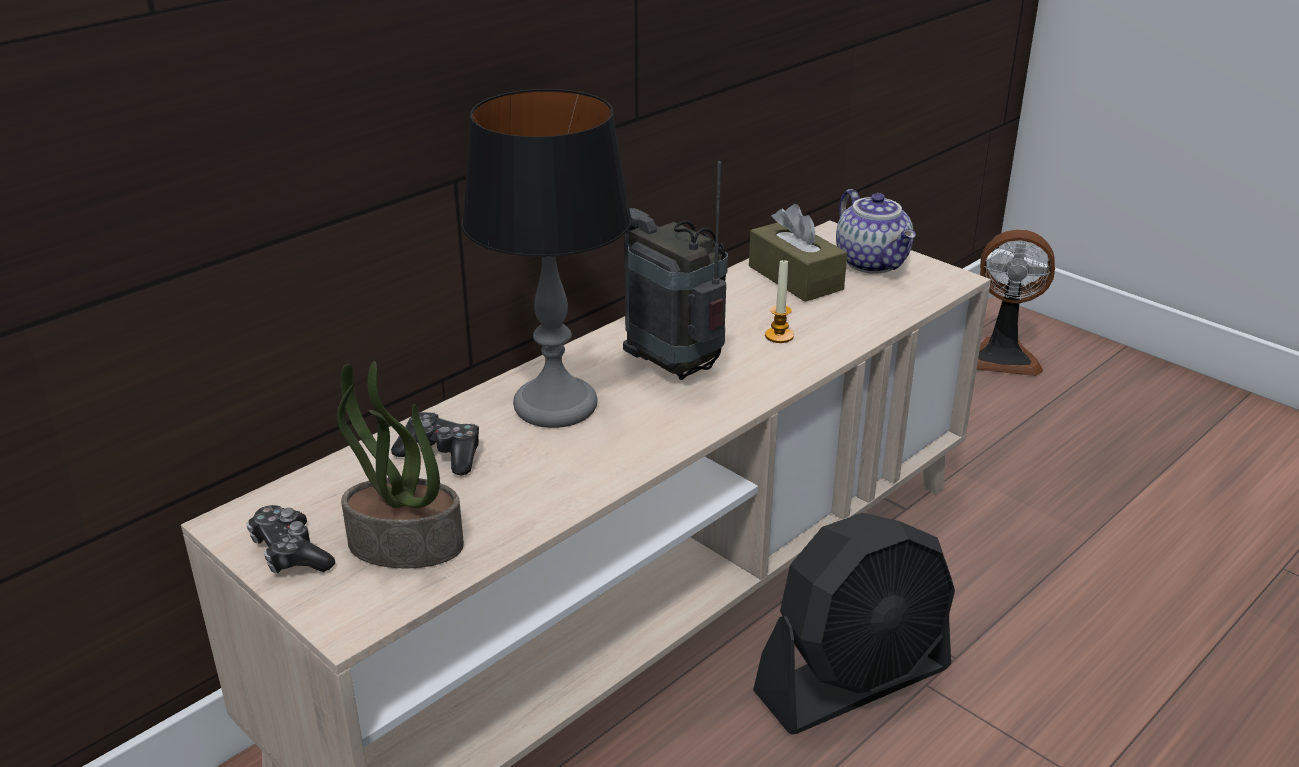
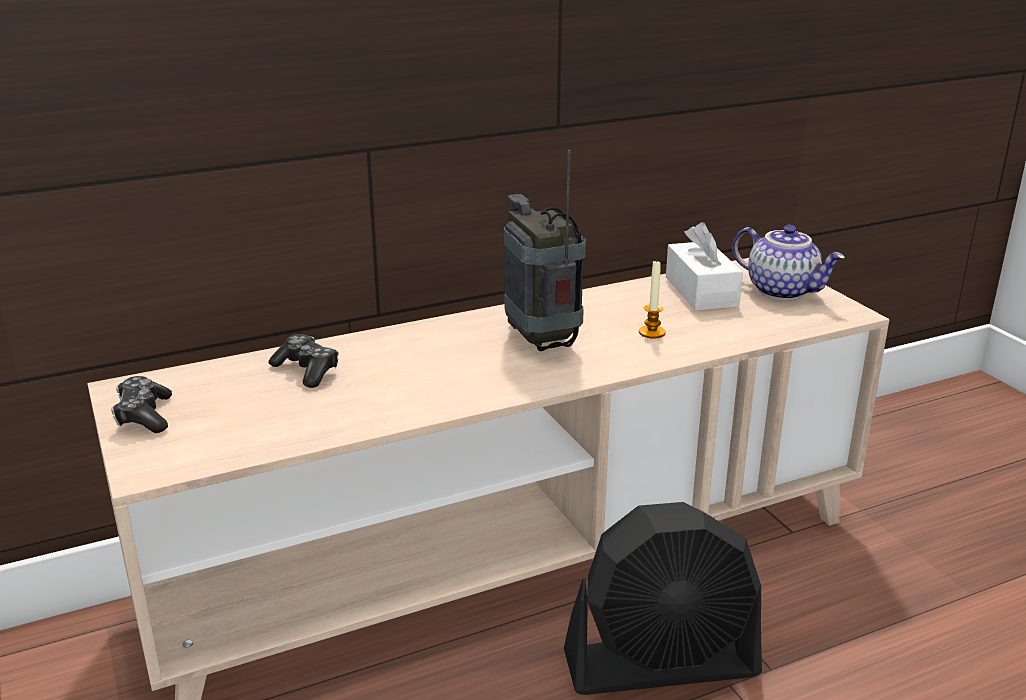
camera: 20 degrees right, 5 degrees down
potted plant [337,361,464,569] -> none
table lamp [462,89,632,428] -> none
brown tissue box [749,204,847,302] -> white tissue box [666,222,743,311]
teapot [836,189,916,274] -> teapot turned 45 degrees counterclockwise [733,225,845,300]
fan [977,229,1055,376] -> none

